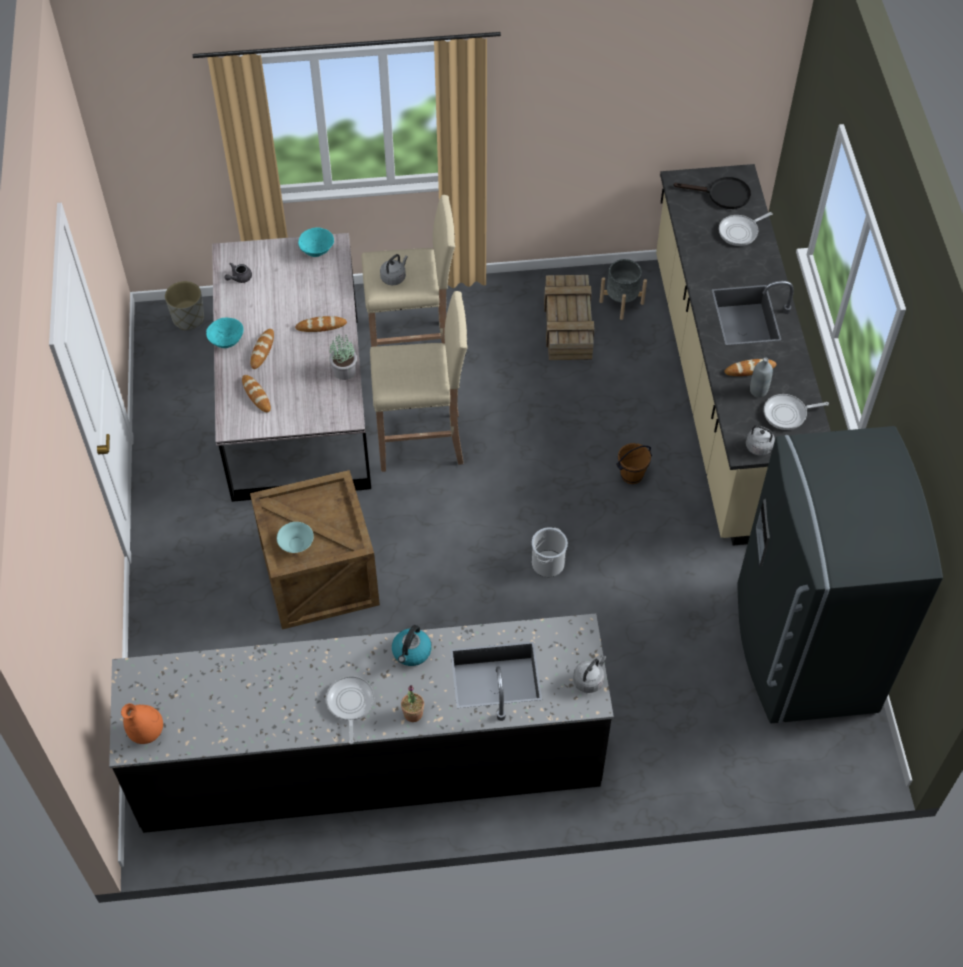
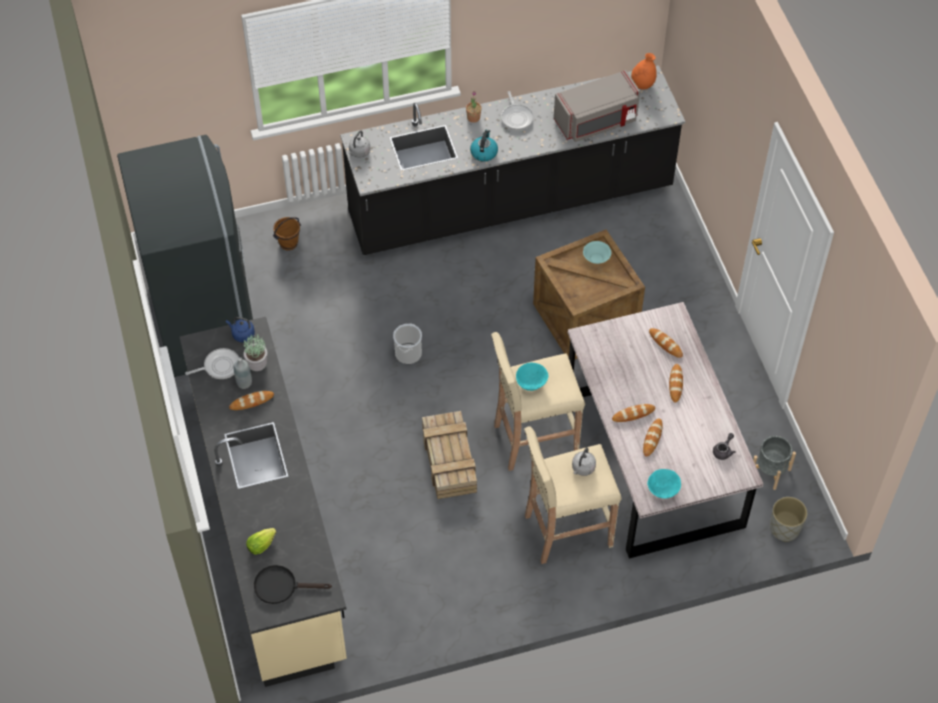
camera: 170 degrees right, 0 degrees up
turquoise bowl [206,318,244,348] -> turquoise bowl moved to [516,363,548,391]
potted plant [329,335,357,380] -> potted plant moved to [243,335,267,371]
crate [544,275,594,360] -> crate moved to [422,411,477,499]
grey planter [600,259,647,320] -> grey planter moved to [753,436,796,490]
brown bucket [616,443,652,484] -> brown bucket moved to [273,217,301,250]
frying pan [719,212,773,246] -> lettuce [246,528,276,555]
grey kettle [746,425,775,456] -> blue kettle [226,317,255,342]
none -> grey microwave [554,70,640,142]
none -> bread [643,419,663,457]

